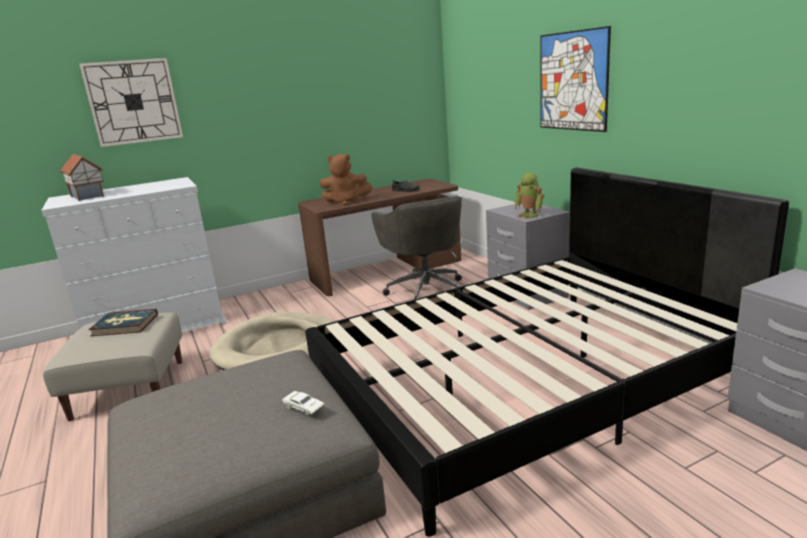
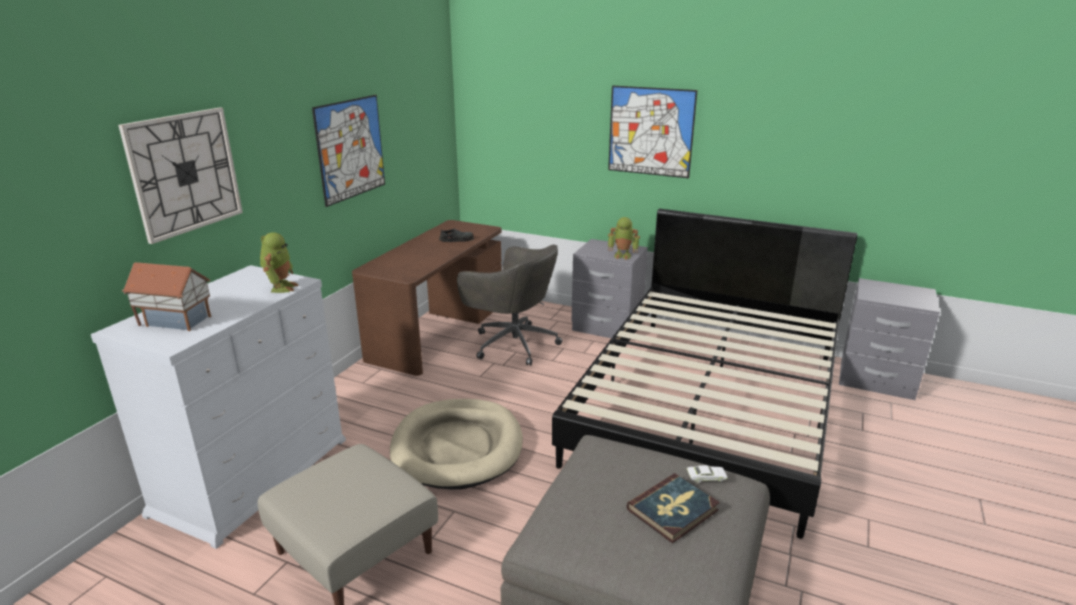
camera: 40 degrees left, 5 degrees up
book [88,309,158,336] -> book moved to [627,474,720,543]
brown plush toy [320,154,373,205] -> none
none -> toy robot [260,232,298,293]
none -> picture [312,95,385,207]

